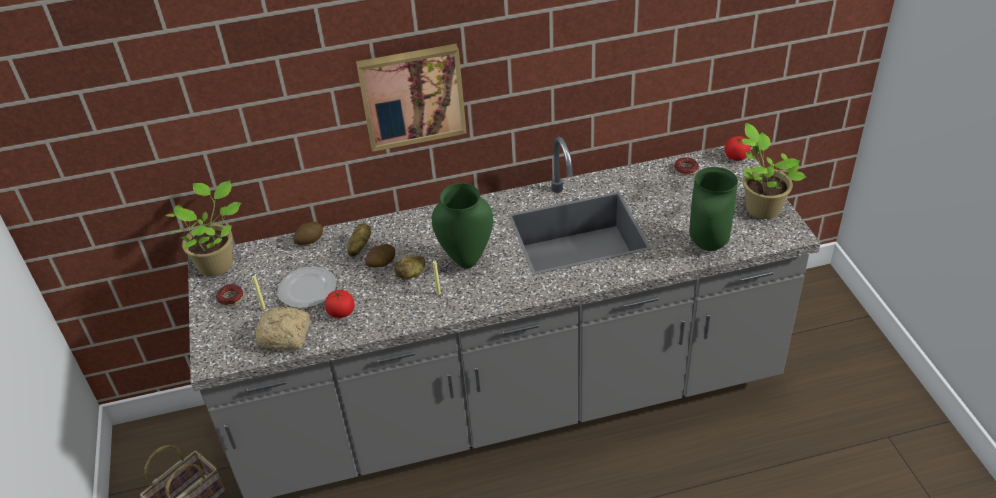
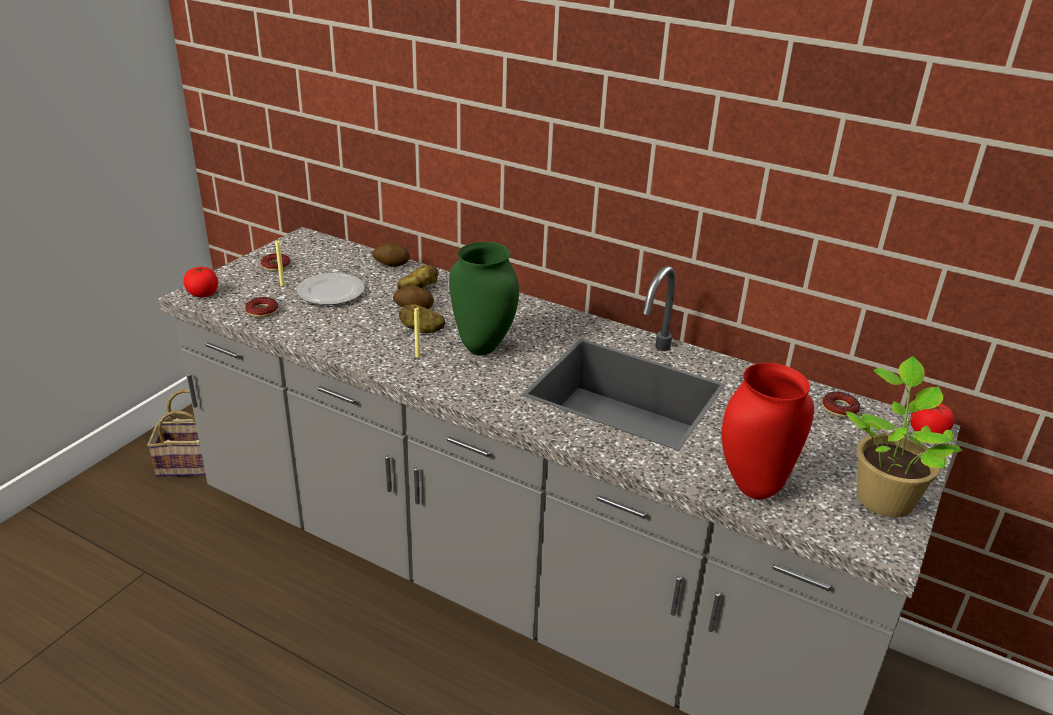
camera: 40 degrees right, 10 degrees down
potted plant [165,181,241,276] -> none
bread [256,306,310,350] -> donut [245,297,278,318]
tomato [325,290,355,318] -> tomato moved to [183,266,218,297]
picture [356,44,467,152] -> none
green vase [689,167,738,251] -> red vase [722,363,814,500]

